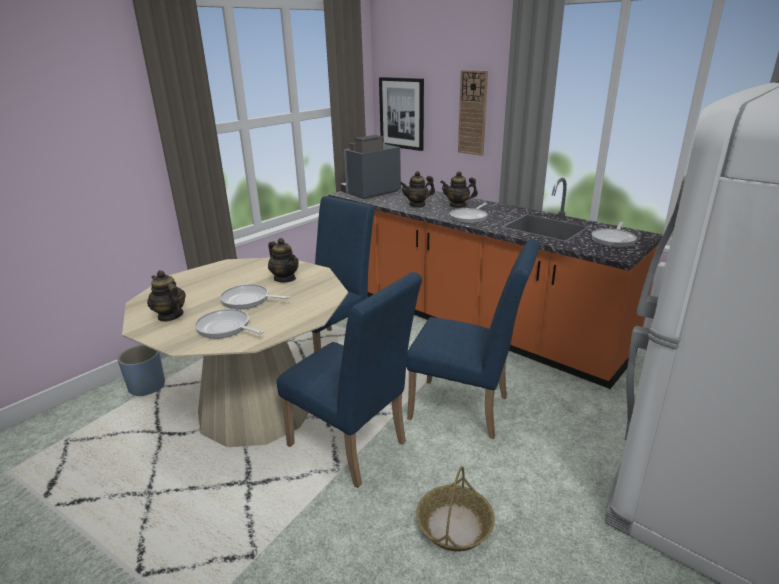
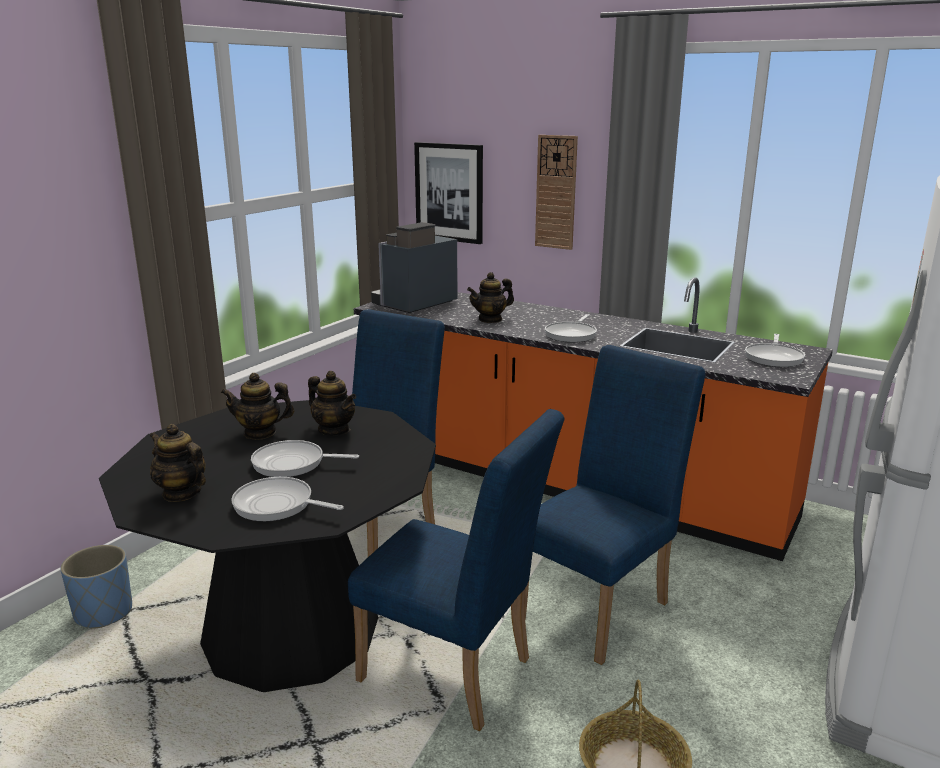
camera: 10 degrees left, 5 degrees down
beige dining table [122,257,348,447] -> black dining table [99,400,436,692]
blue chair [406,239,540,439] -> blue chair turned 60 degrees counterclockwise [525,345,705,665]
teapot [440,171,478,208] -> teapot moved to [221,373,294,440]

